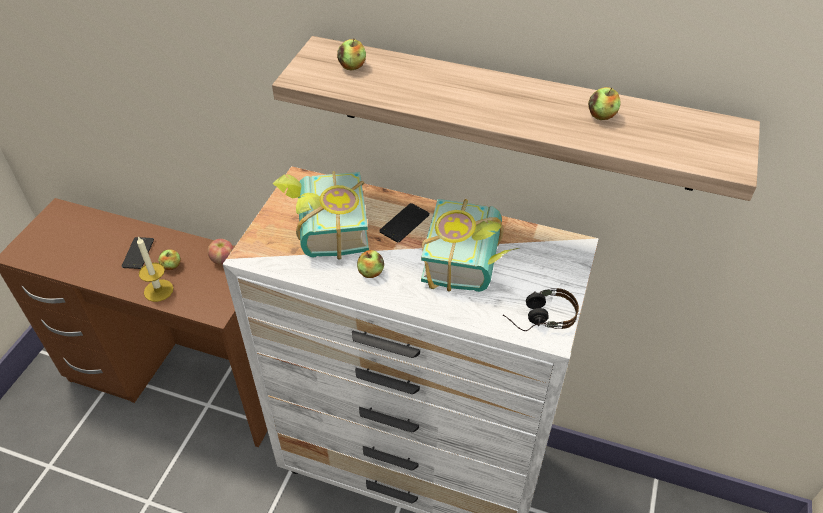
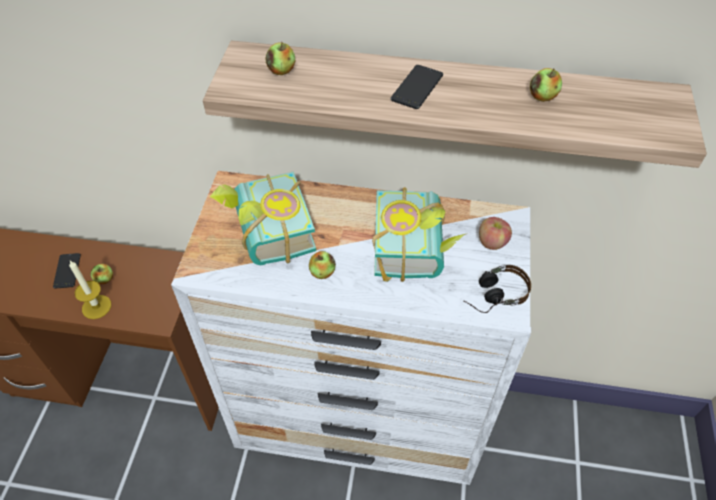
camera: 10 degrees left, 5 degrees up
apple [208,239,234,265] -> apple moved to [479,217,512,250]
phone [379,203,430,243] -> phone moved to [391,65,443,109]

